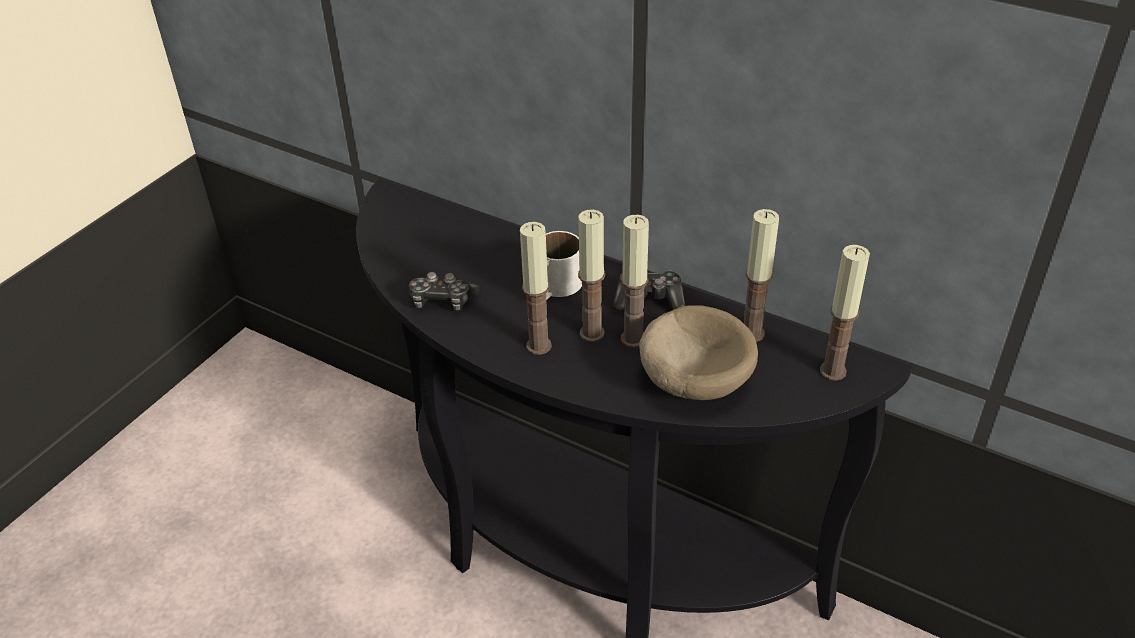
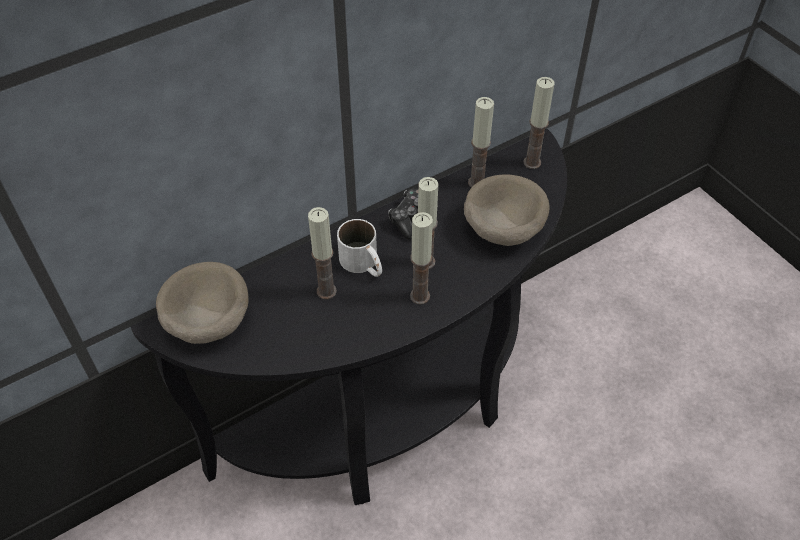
camera: 65 degrees left, 10 degrees up
game controller [408,272,480,311] -> none
candle [621,215,649,348] -> candle moved to [308,207,337,300]
none -> beige bowl [156,262,249,344]

